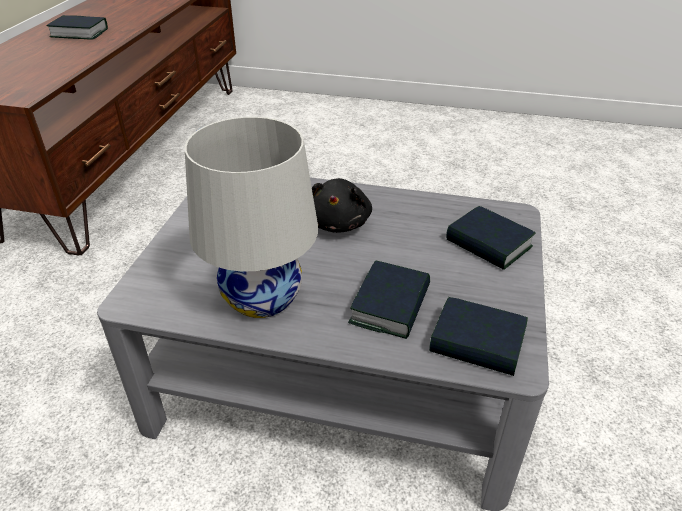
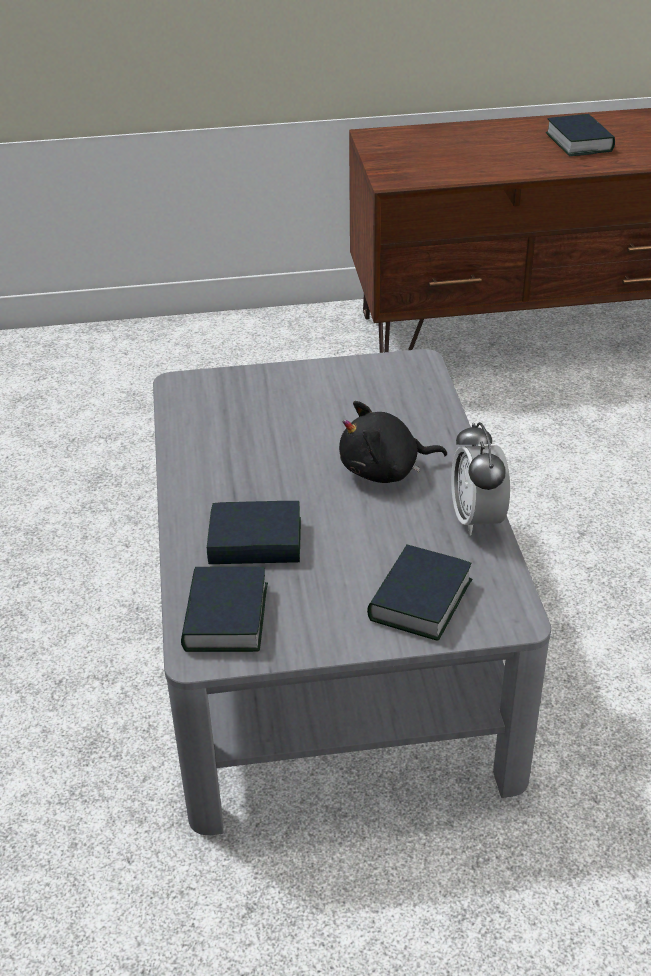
camera: 70 degrees right, 0 degrees up
white table lamp [184,117,318,318] -> none
none -> alarm clock [451,422,510,536]

